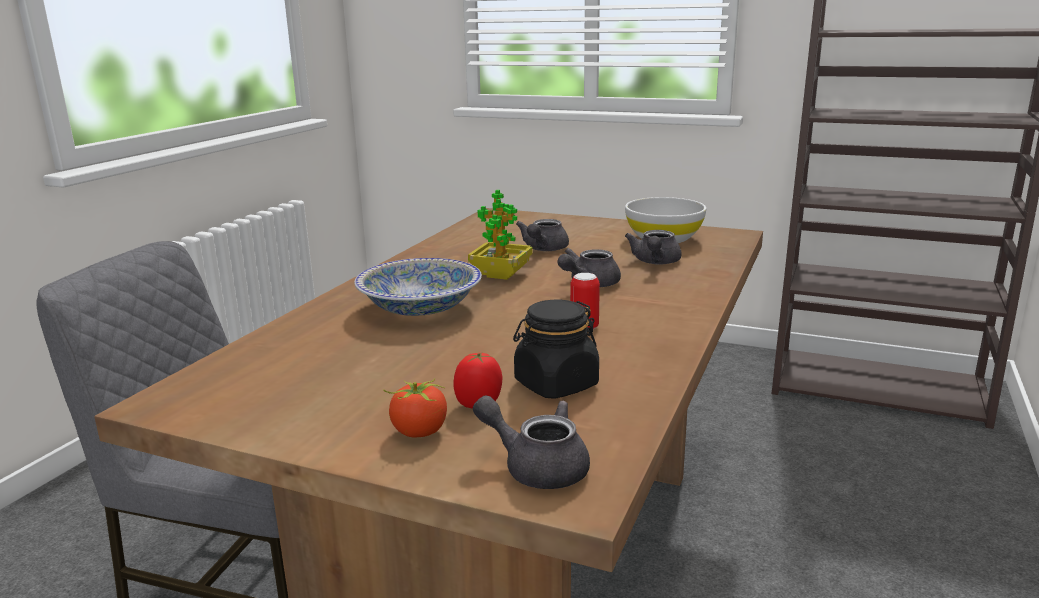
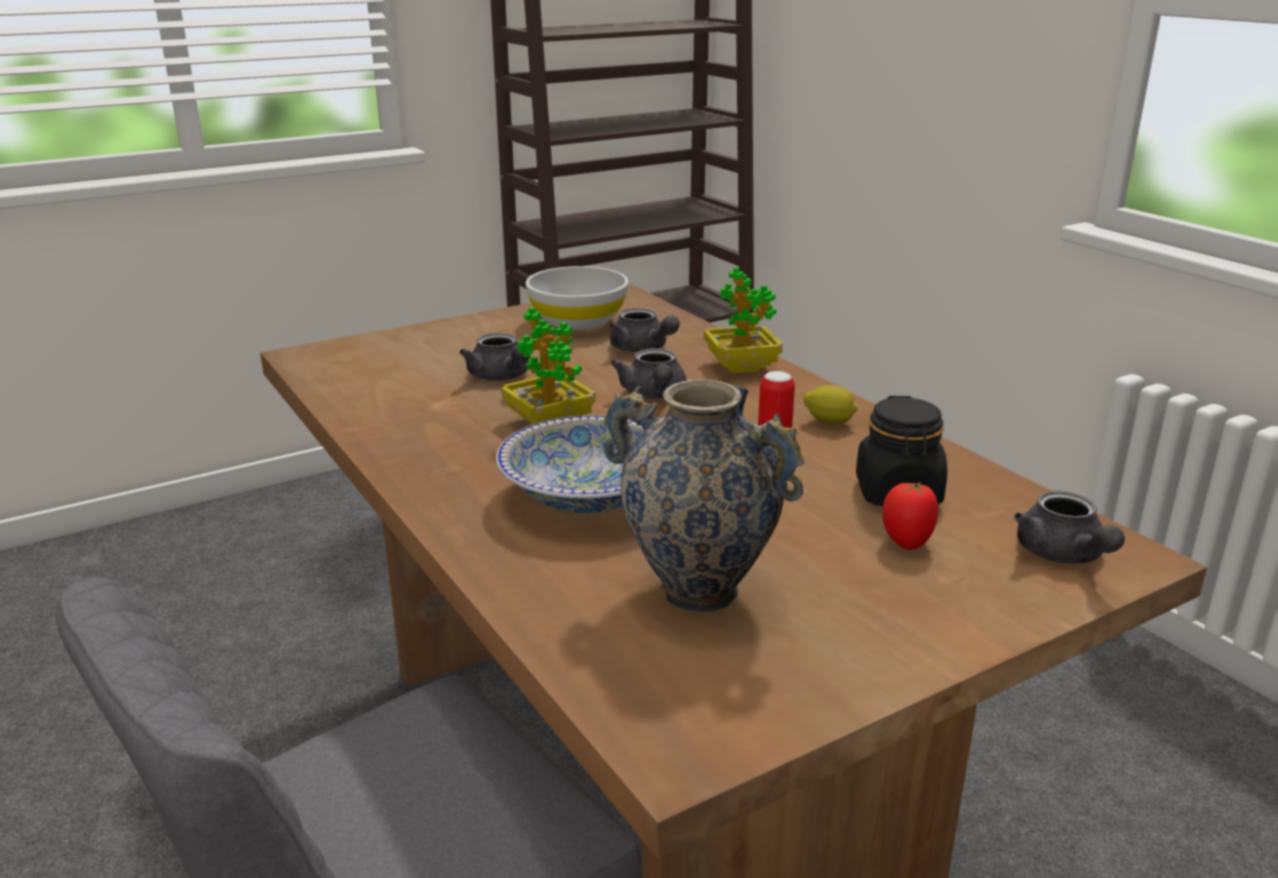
camera: 55 degrees left, 5 degrees up
tomato [383,378,447,438] -> none
grey teapot [473,395,590,489] -> grey teapot turned 75 degrees counterclockwise [1014,491,1125,564]
none -> vase [604,380,805,612]
none -> potted plant [704,267,783,373]
none -> lemon [804,385,858,425]

